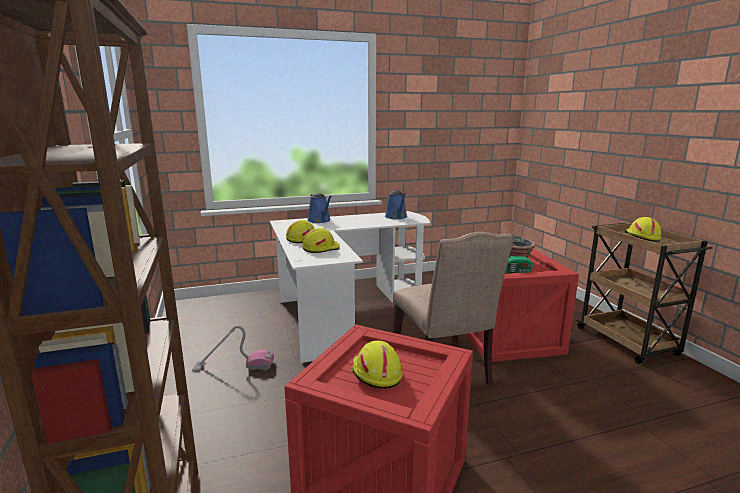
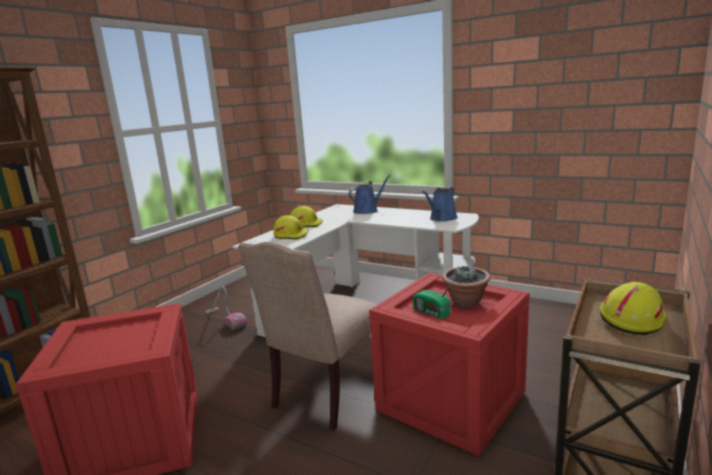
camera: 50 degrees right, 0 degrees up
blue watering can [307,193,332,223] -> blue watering can turned 150 degrees counterclockwise [348,175,391,214]
yellow hard hat [351,341,402,389] -> none

